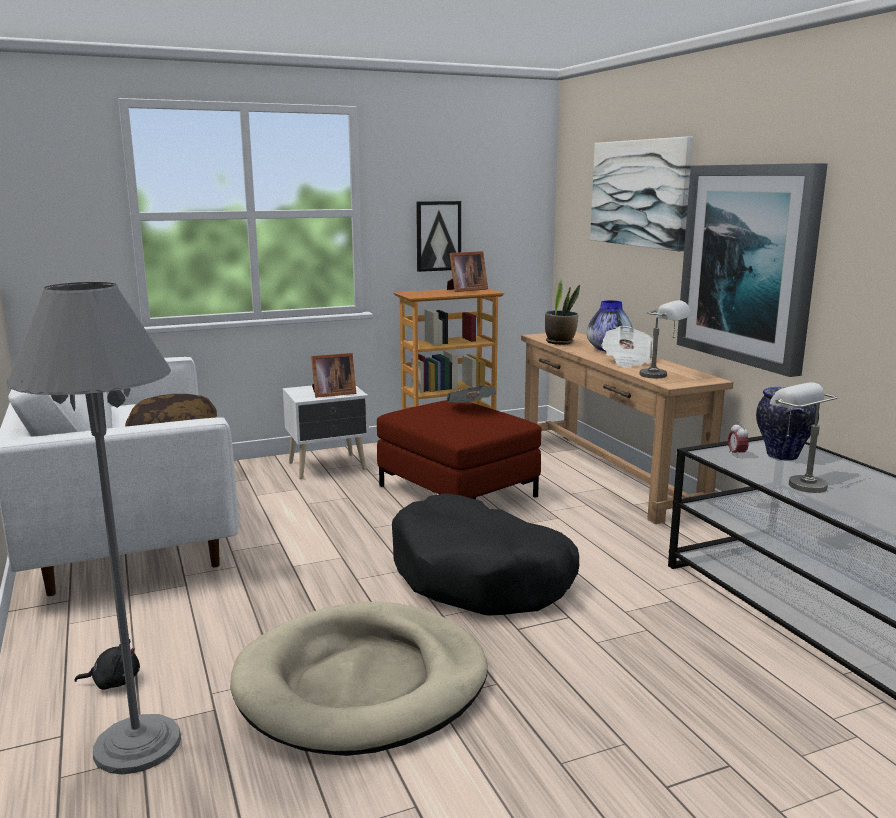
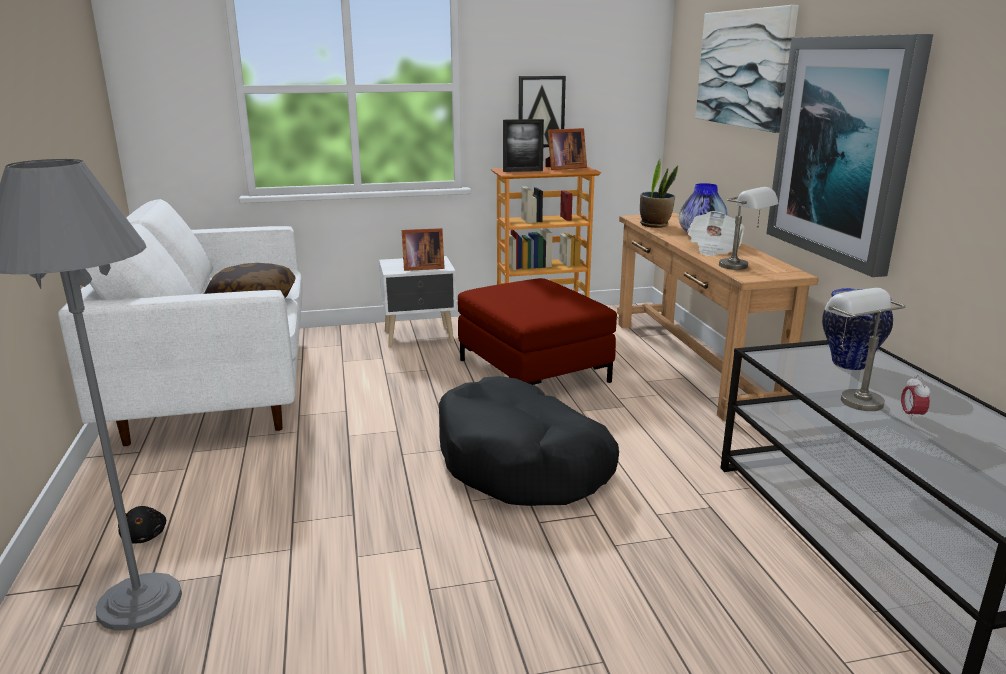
camera: 10 degrees right, 5 degrees up
black plush toy [74,639,140,690] -> black plush toy turned 60 degrees clockwise [118,506,166,544]
beige dog bed [230,602,488,756] -> none
newspaper [446,385,496,403] -> none
alarm clock [728,422,749,458] -> alarm clock moved to [901,375,930,421]
none -> picture frame [503,119,544,172]

